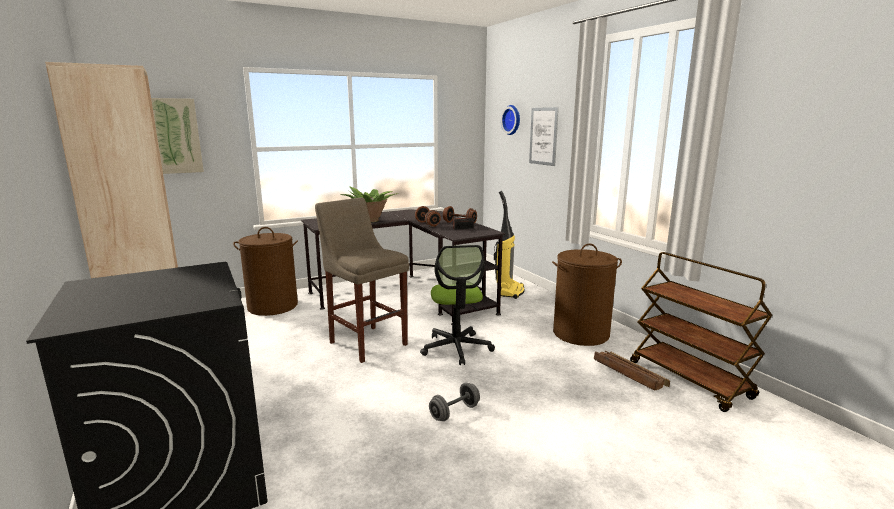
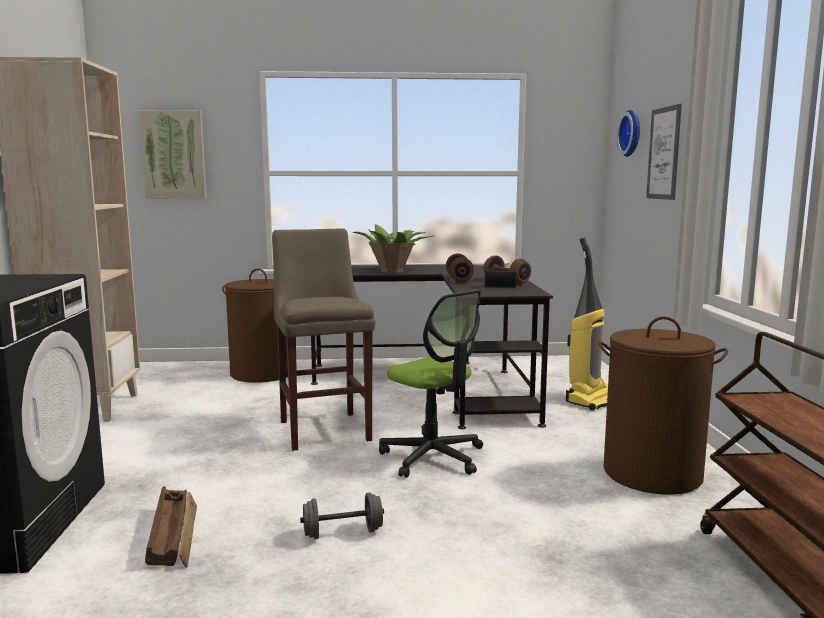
camera: 25 degrees right, 5 degrees down
office chair [420,245,495,365] -> office chair turned 60 degrees counterclockwise [379,290,483,478]
crate [594,351,670,391] -> crate moved to [145,486,197,568]

